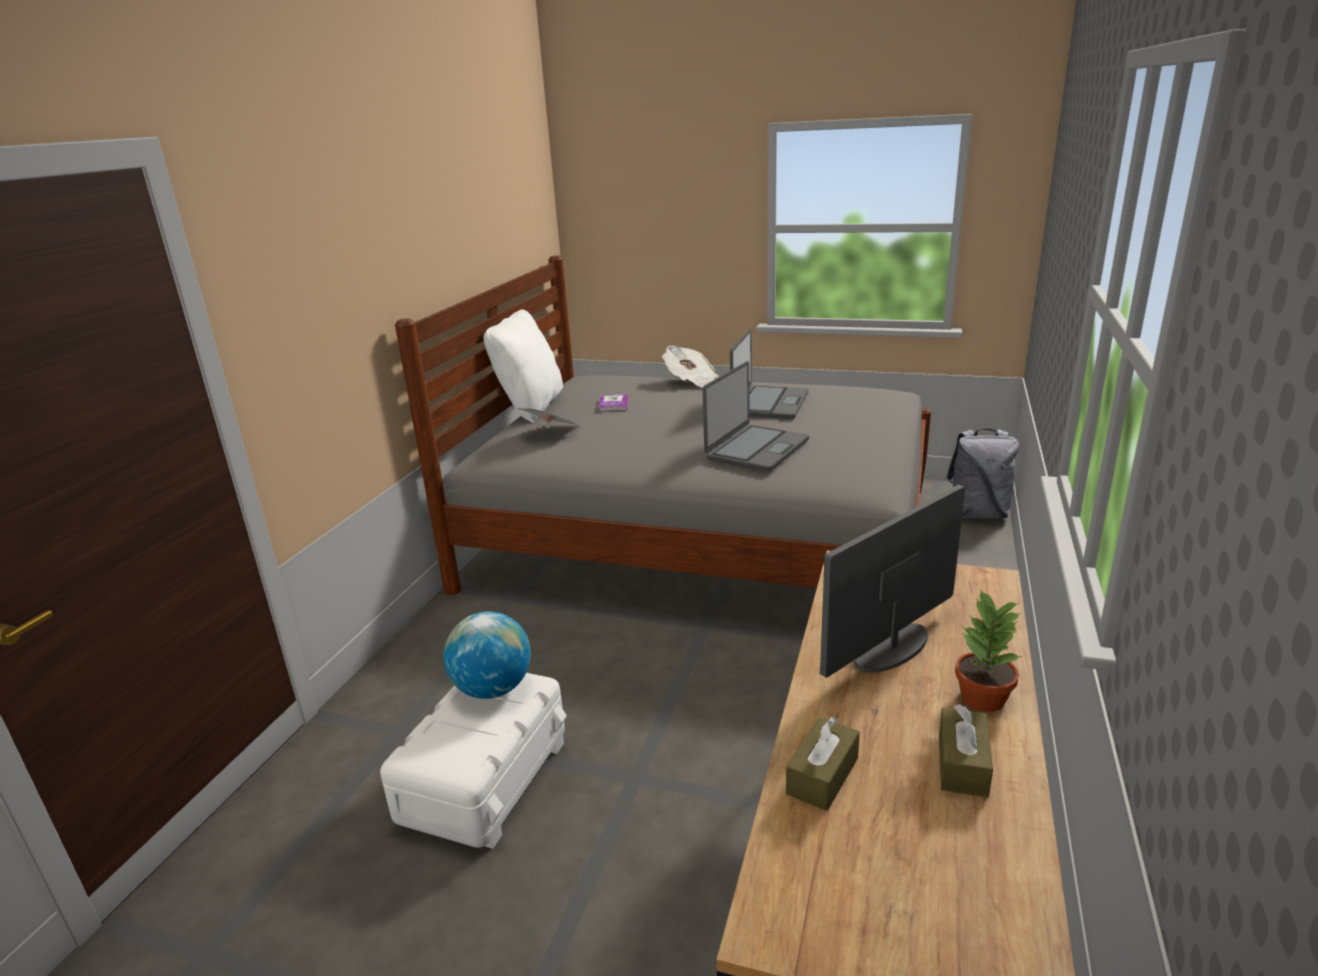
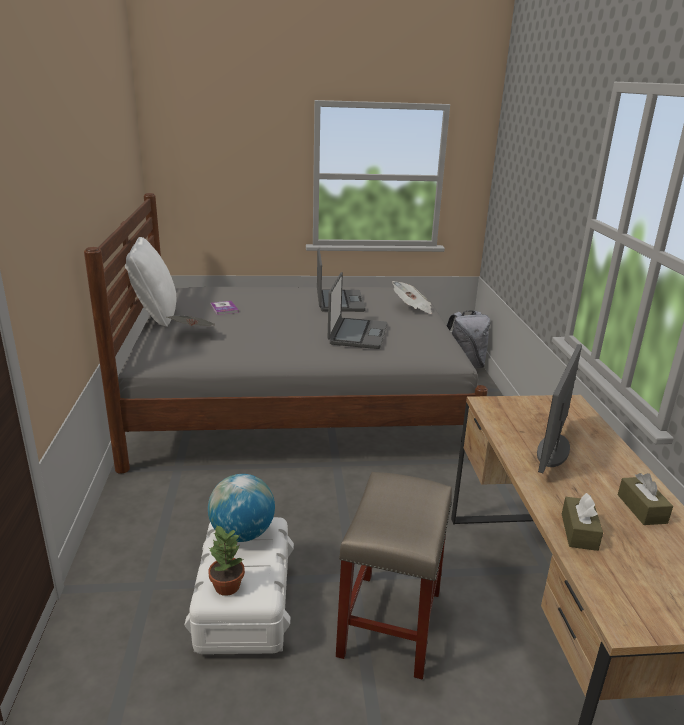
camera: 25 degrees left, 0 degrees up
newspaper [662,346,718,388] -> newspaper moved to [392,281,432,314]
potted plant [955,590,1022,712] -> potted plant moved to [208,524,245,596]
none -> beige stool [336,472,452,680]

